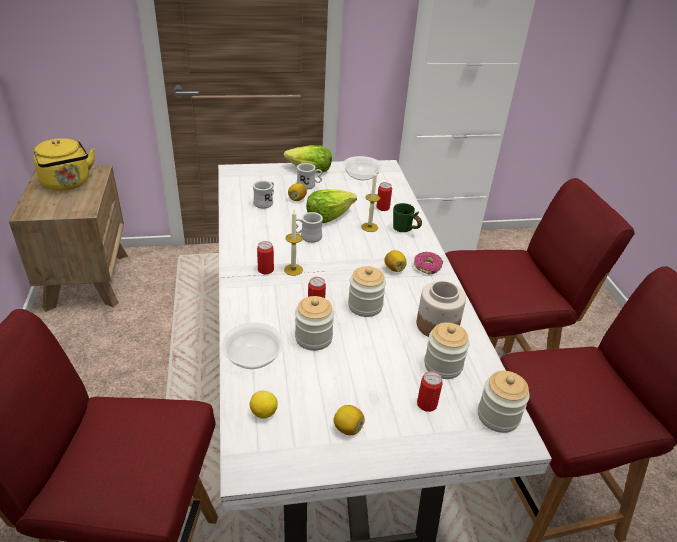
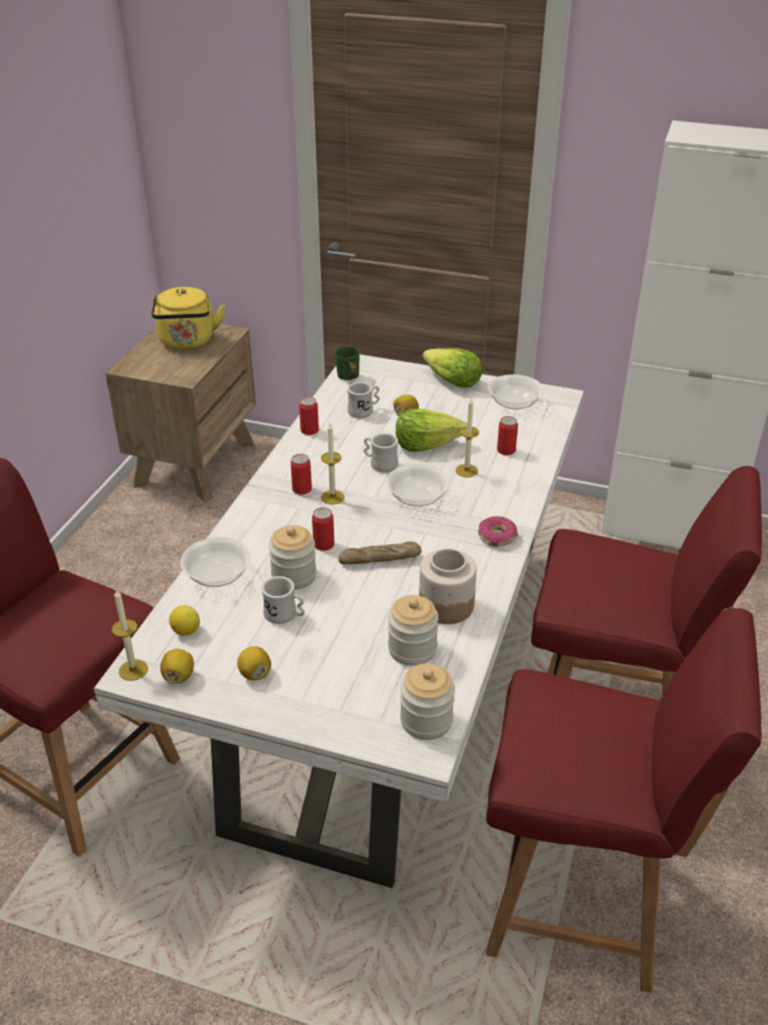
camera: 30 degrees right, 0 degrees up
white mug [297,163,322,190] -> white mug moved to [261,576,305,624]
jar [348,266,386,317] -> bread [338,541,421,564]
lemon [384,250,407,272] -> lemon moved to [160,649,194,684]
green mug [393,203,422,232] -> green mug moved to [335,346,360,380]
can [417,371,443,412] -> can moved to [299,397,319,435]
none -> candle [112,589,148,681]
none -> bowl [386,464,450,506]

